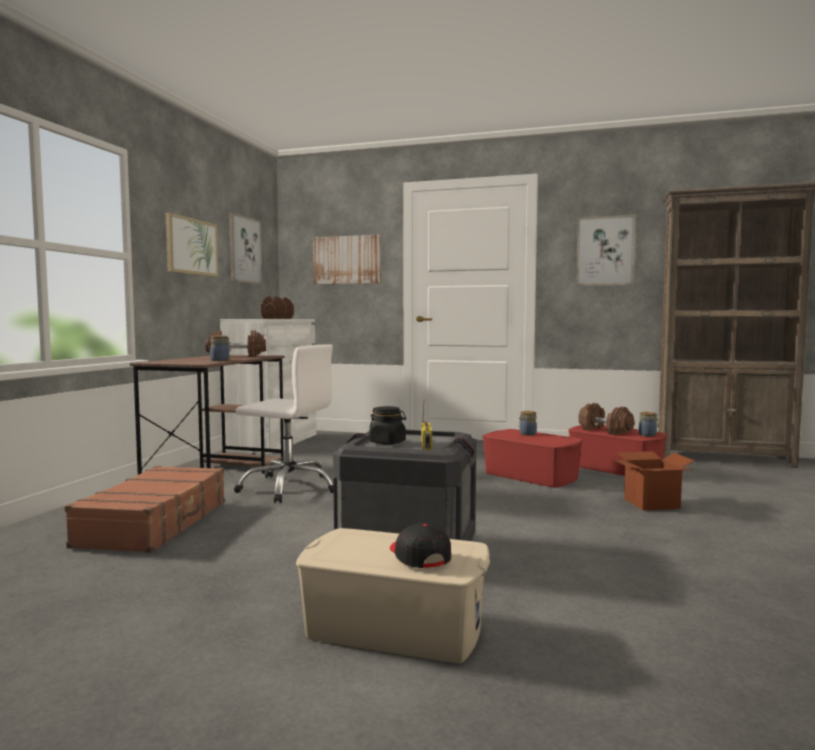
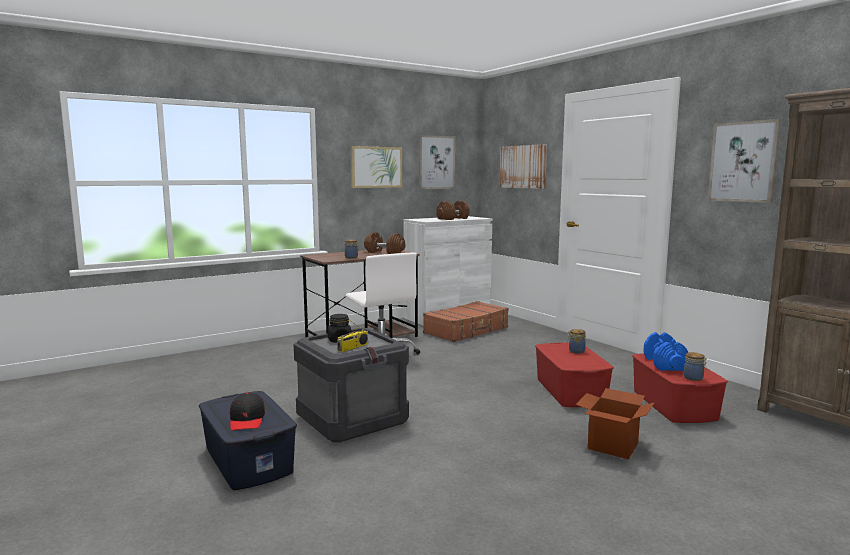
camera: 40 degrees right, 5 degrees up
brown suitcase [65,466,225,553] -> brown suitcase moved to [423,301,509,342]
beige storage box [296,528,490,663] -> blue storage box [199,391,297,490]
black cap [390,523,451,568] -> black cap turned 150 degrees clockwise [230,393,265,430]
brown dumbbell [578,403,634,435] -> blue dumbbell [643,332,688,371]

